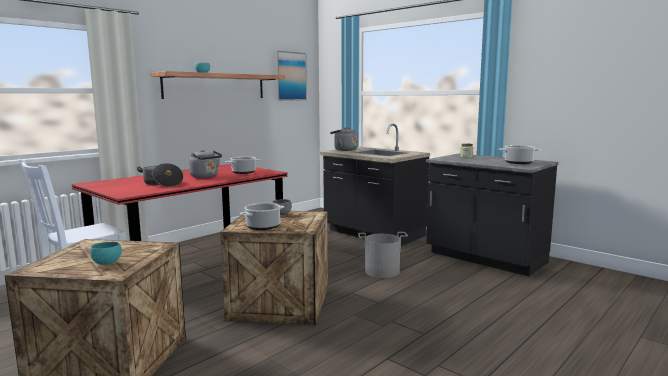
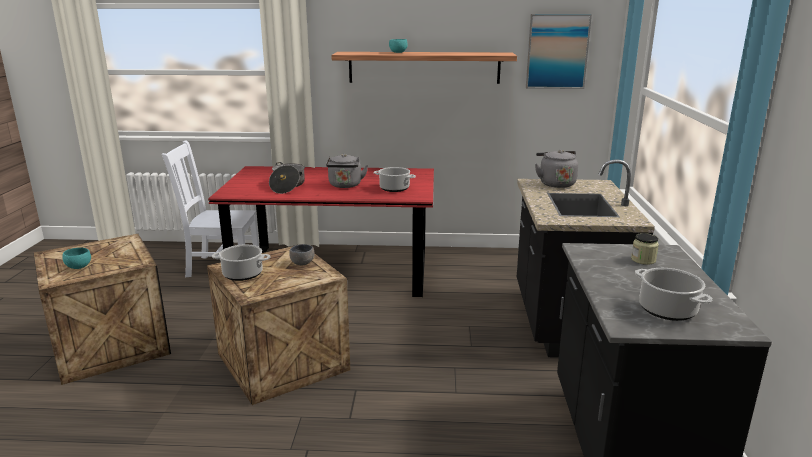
camera: 50 degrees right, 10 degrees up
grey bucket [358,232,408,278] -> none

